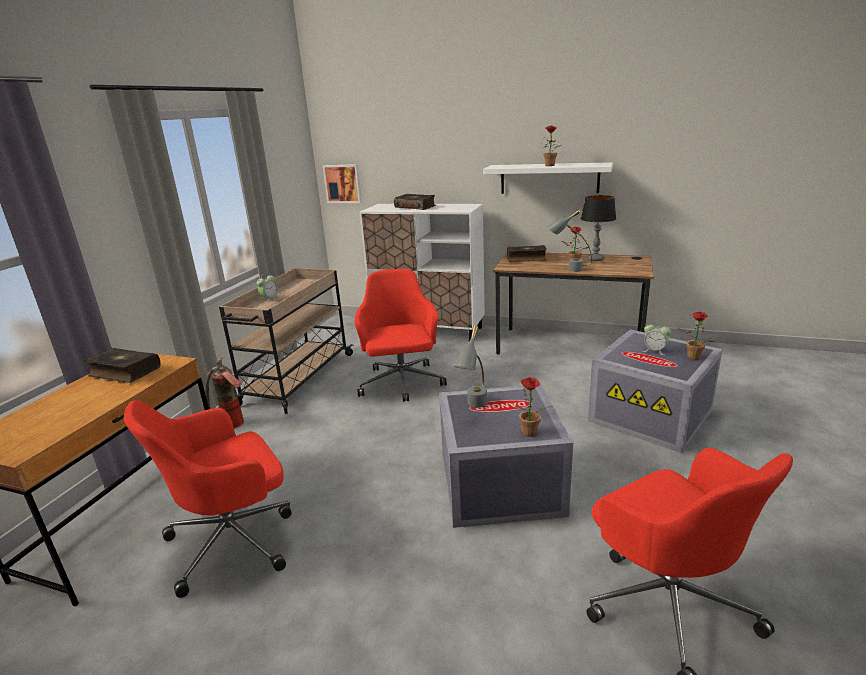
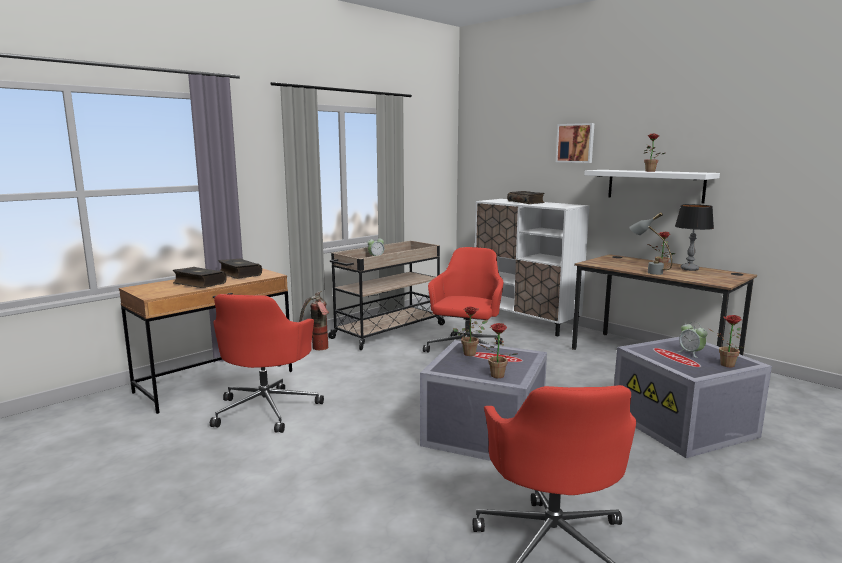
camera: 25 degrees right, 10 degrees down
red office chair [124,400,292,598] -> red office chair turned 75 degrees counterclockwise [210,294,324,433]
picture [323,164,362,203] -> picture moved to [556,123,594,163]
grey table lamp [455,326,487,408] -> potted plant [453,307,488,356]
book [507,245,547,262] -> book moved to [173,267,226,288]

